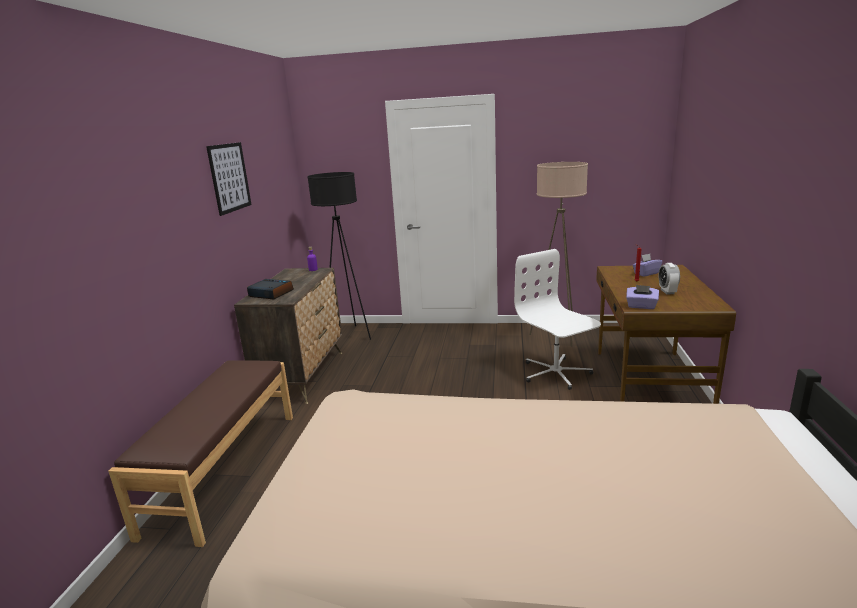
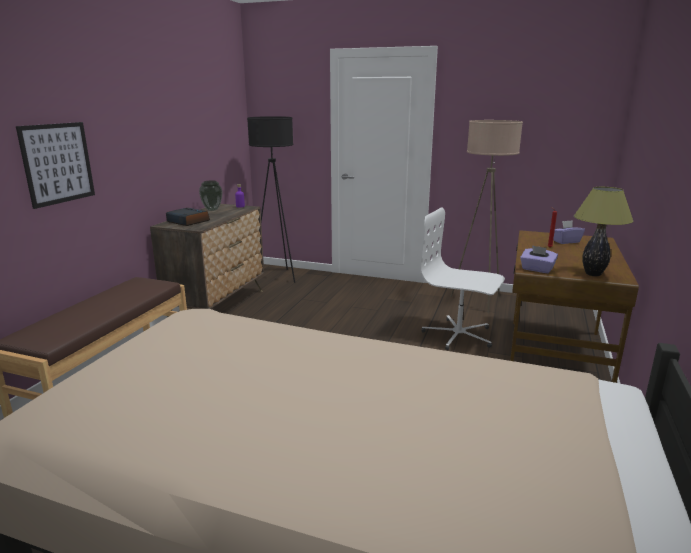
camera: 10 degrees right, 0 degrees up
picture [206,142,252,216] -> picture moved to [16,122,95,209]
white office chair [514,249,601,390] -> white office chair turned 45 degrees counterclockwise [420,207,505,350]
alarm clock [659,263,680,295] -> none
none -> vase [199,181,223,211]
none -> table lamp [574,187,633,276]

